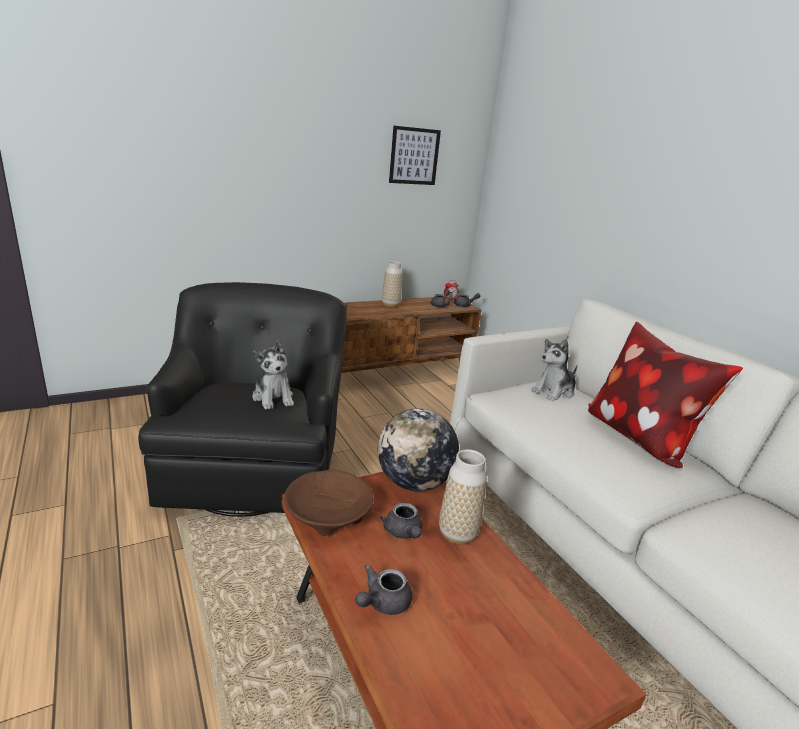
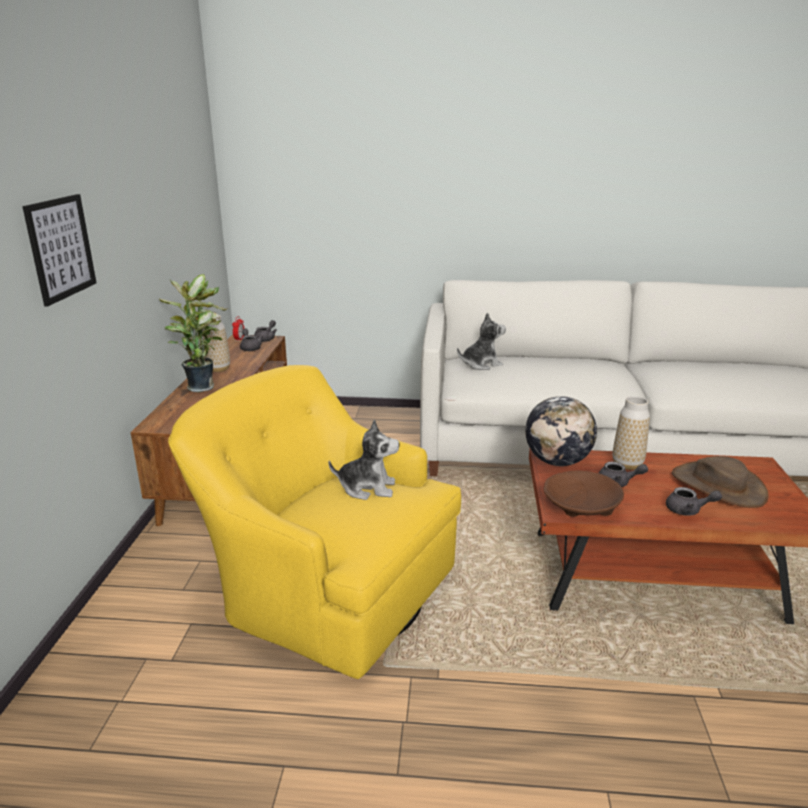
camera: 55 degrees left, 0 degrees up
black armchair [138,282,347,517] -> yellow armchair [168,365,461,679]
grey teapot [355,565,412,615] -> grey teapot turned 60 degrees counterclockwise [666,487,722,516]
picture [389,126,441,185] -> picture moved to [22,194,96,306]
plush toy [531,339,577,401] -> plush toy turned 105 degrees counterclockwise [457,312,506,370]
pillow [588,322,743,468] -> none
none -> potted plant [159,274,227,393]
none -> brown hat [672,456,769,508]

